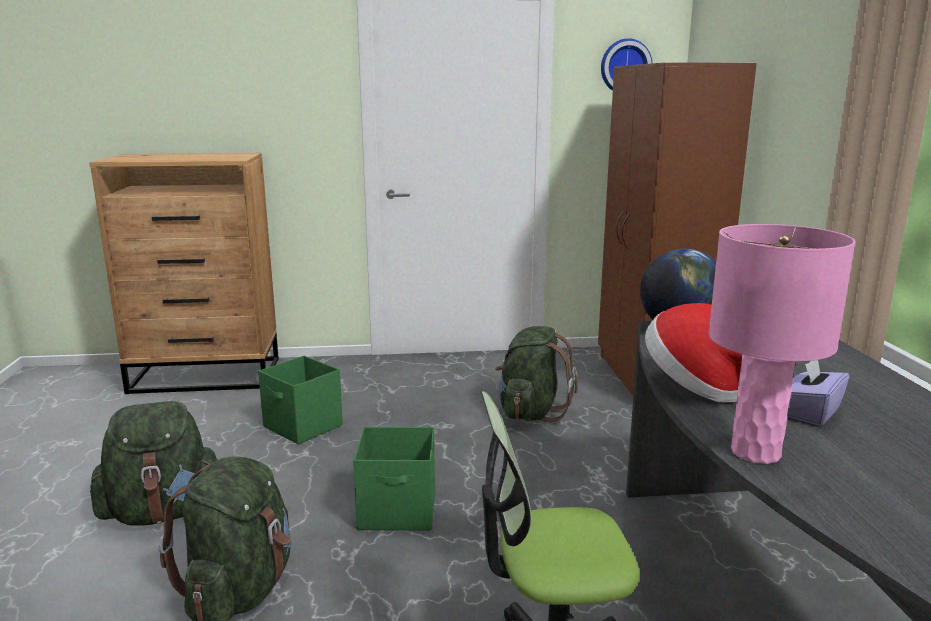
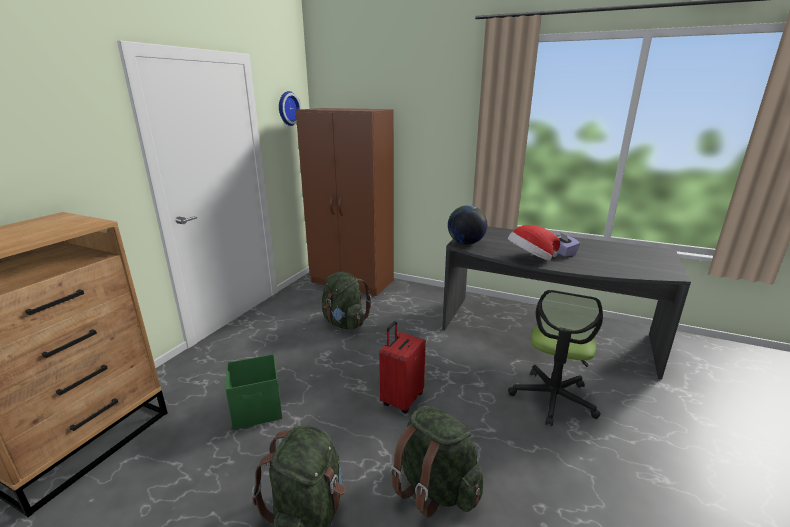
camera: 60 degrees left, 5 degrees up
green storage box [353,427,435,530] -> red suitcase [379,321,426,414]
pink table lamp [708,224,856,464] -> none

